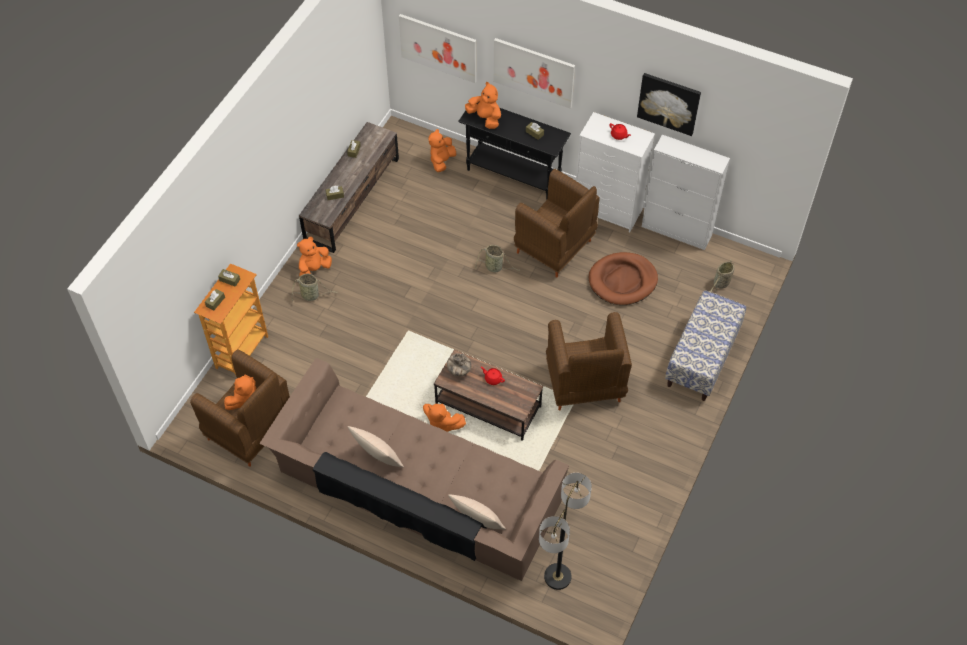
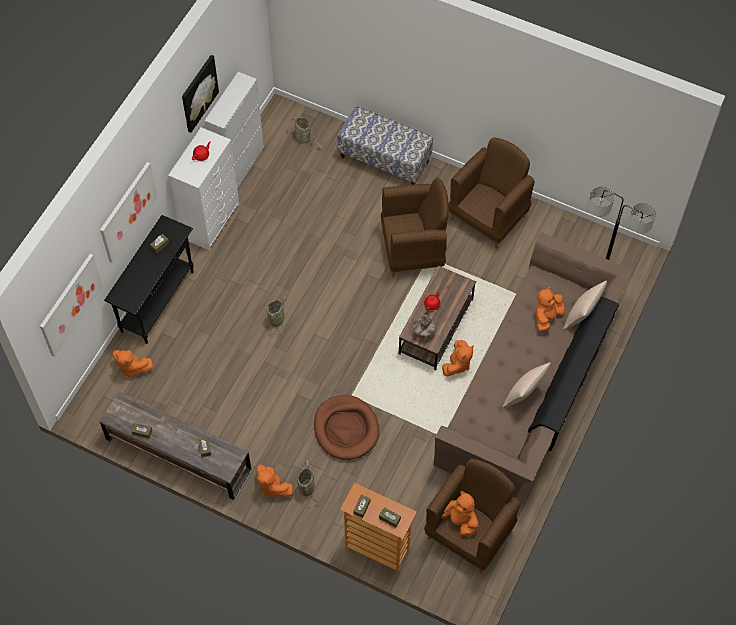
camera: 90 degrees left, 5 degrees up
orange plush toy [465,82,501,129] -> orange plush toy moved to [536,287,565,332]
brown armchair [514,169,600,278] -> brown armchair moved to [449,138,535,249]
brown dog bed [589,252,658,305] -> brown dog bed moved to [314,395,380,460]

